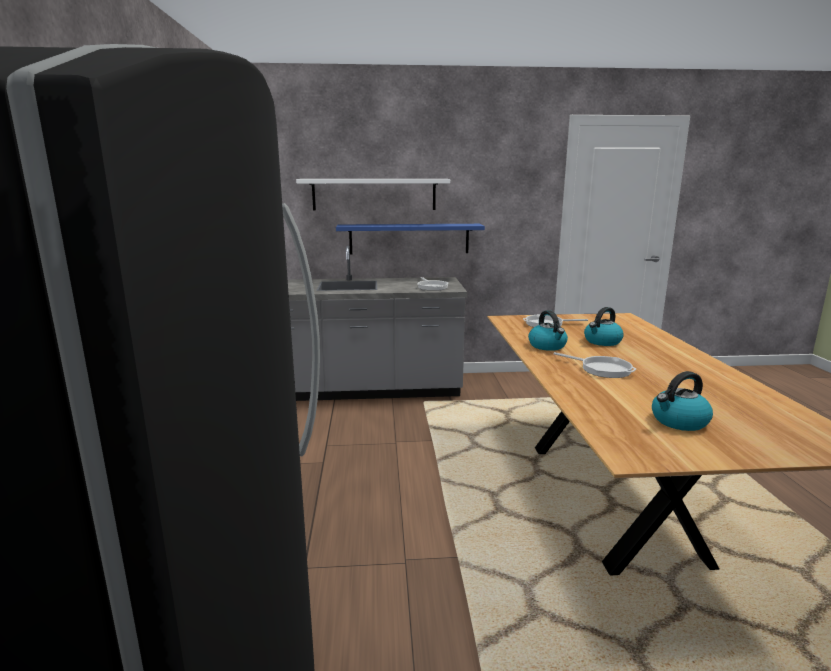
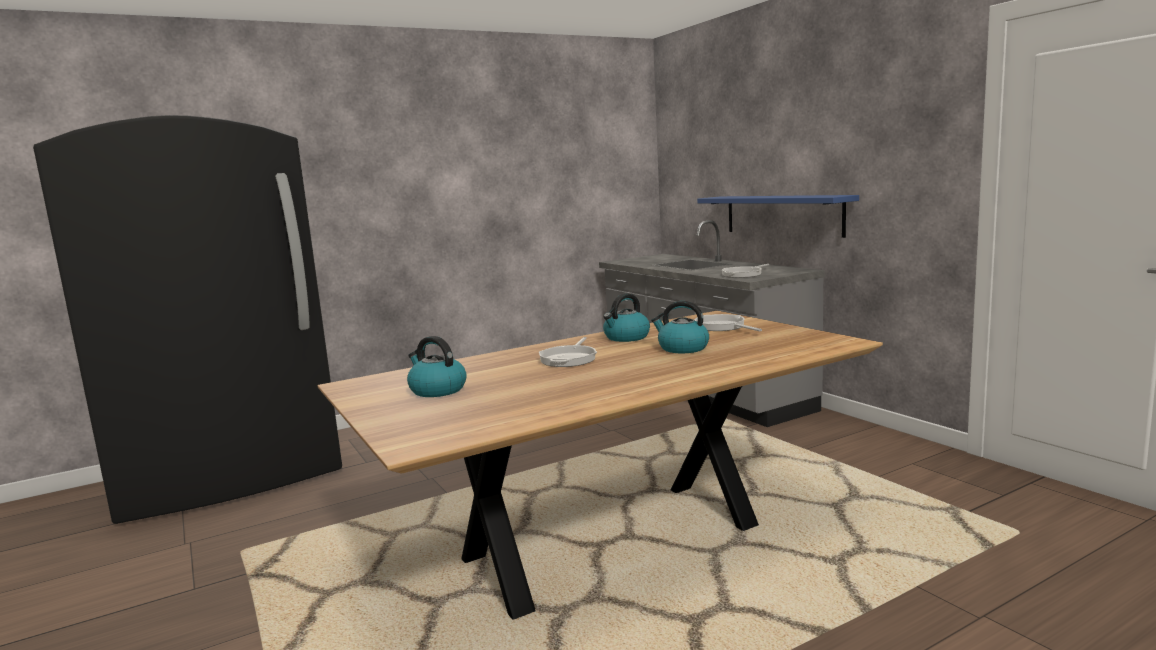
camera: 65 degrees right, 5 degrees down
white shelf [296,179,450,211] -> none

